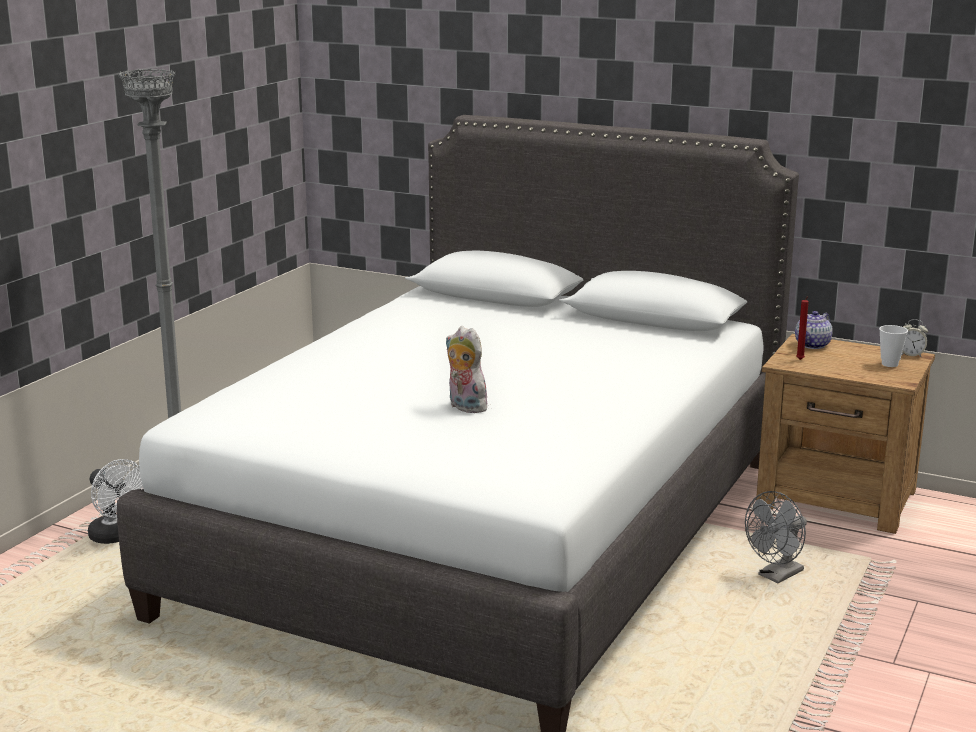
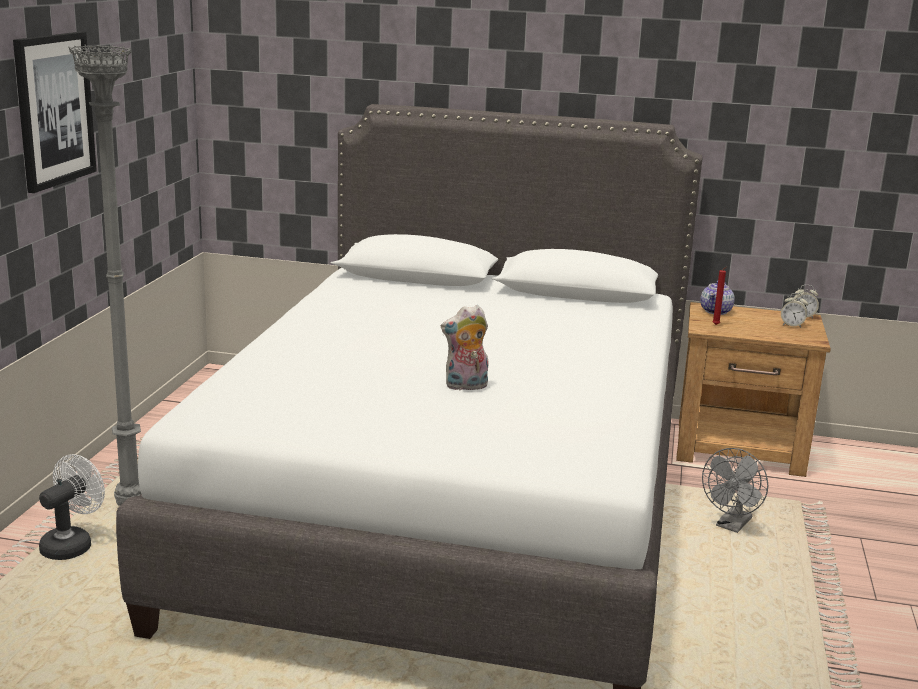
camera: 15 degrees left, 0 degrees up
white fan [88,459,143,544] -> white fan turned 90 degrees counterclockwise [39,454,105,560]
plush toy [445,326,487,413] -> plush toy turned 45 degrees counterclockwise [441,305,489,390]
cup [879,325,908,367] -> alarm clock [781,293,809,327]
none -> picture [13,32,97,193]

